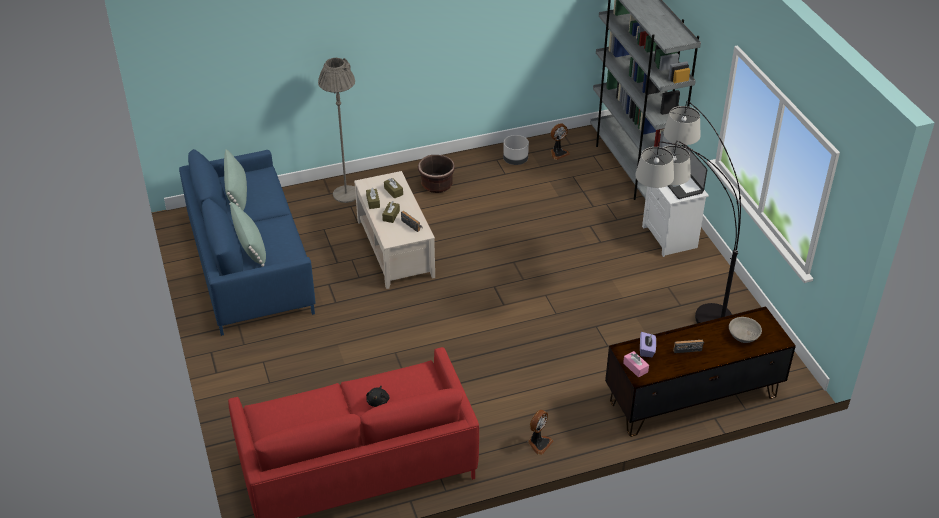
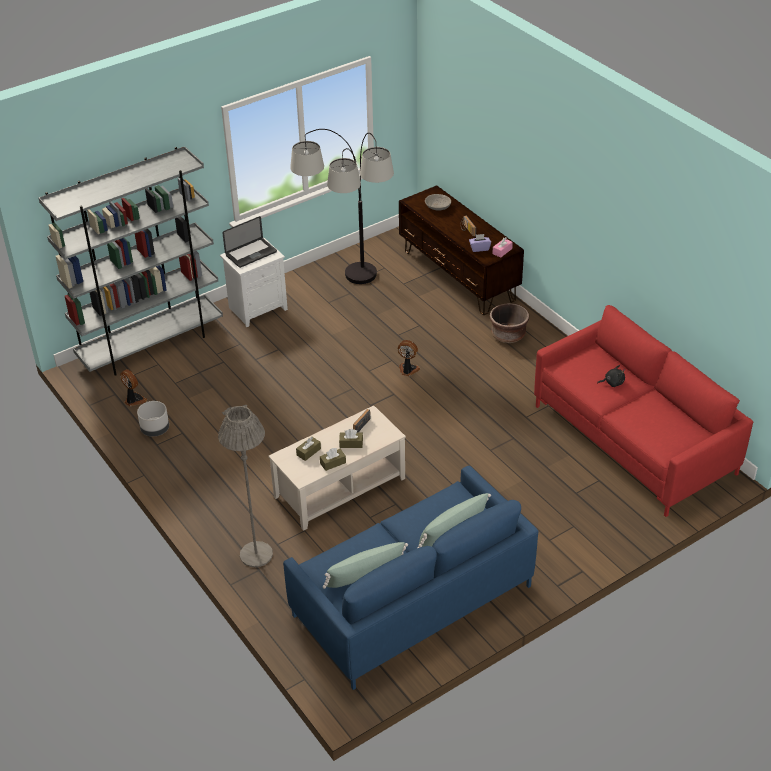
camera: 105 degrees left, 0 degrees up
brown planter [418,155,455,193] -> brown planter moved to [489,303,529,343]
fan [528,410,553,455] -> fan moved to [398,340,420,376]

